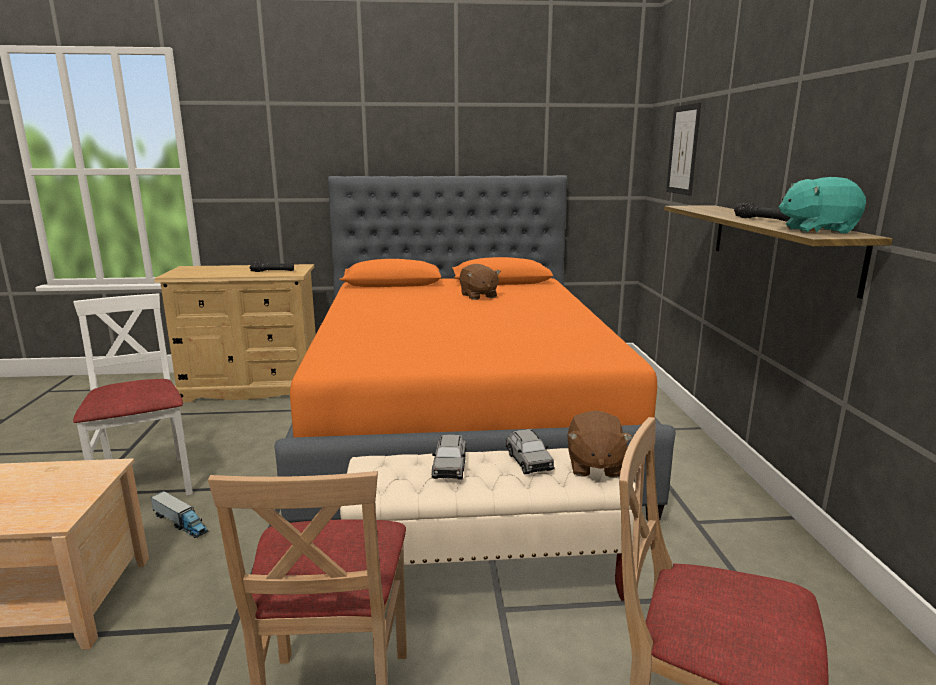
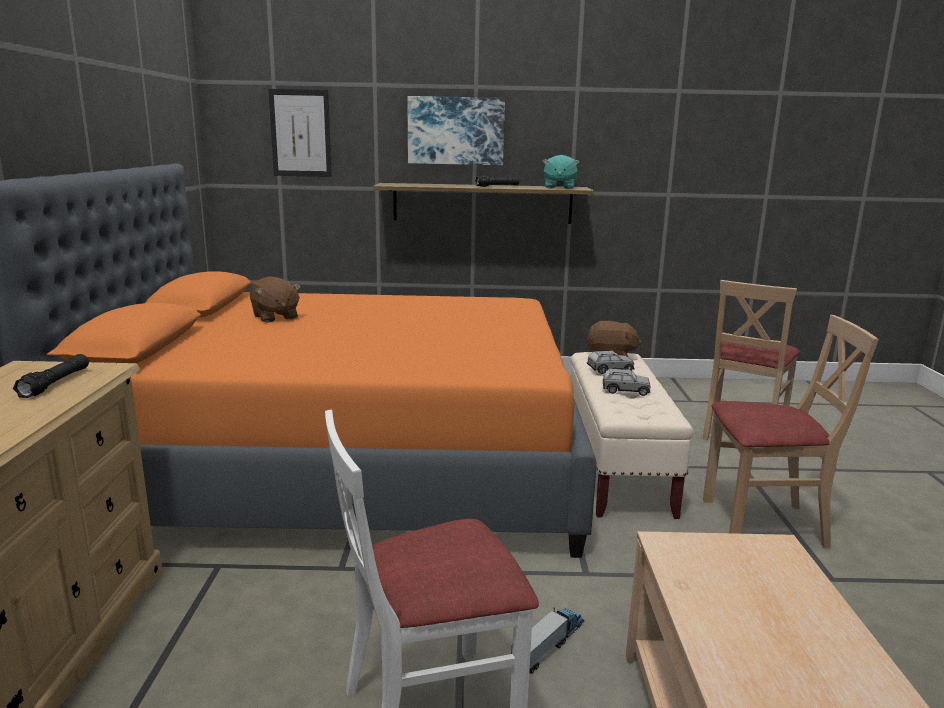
camera: 85 degrees left, 0 degrees up
brown plush toy [459,264,501,300] -> brown plush toy turned 75 degrees clockwise [250,276,301,323]
none -> picture [407,96,505,165]

